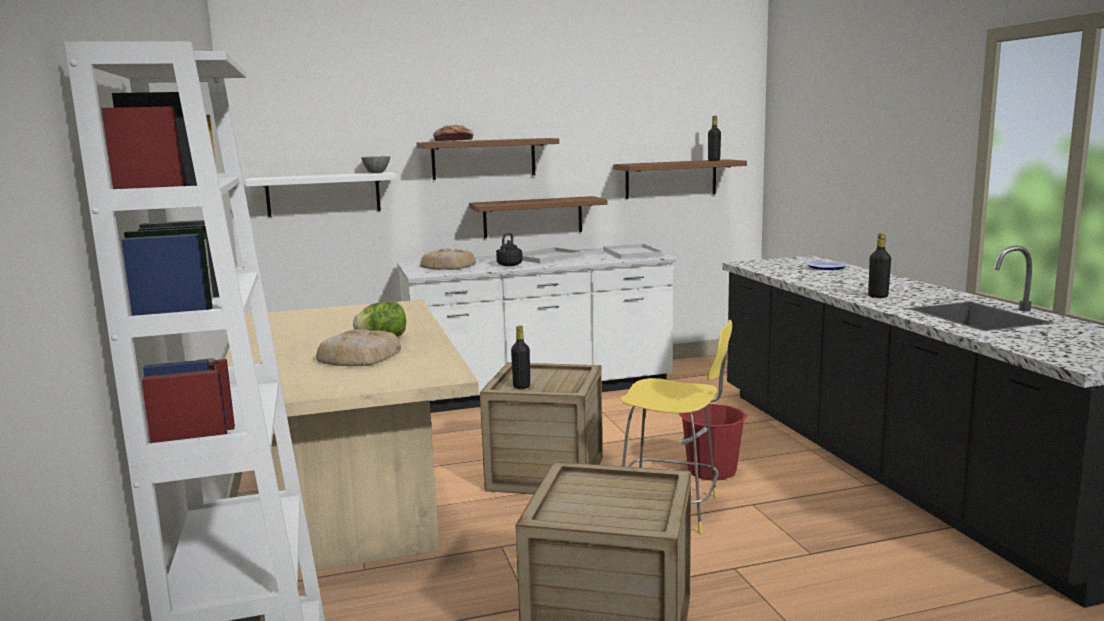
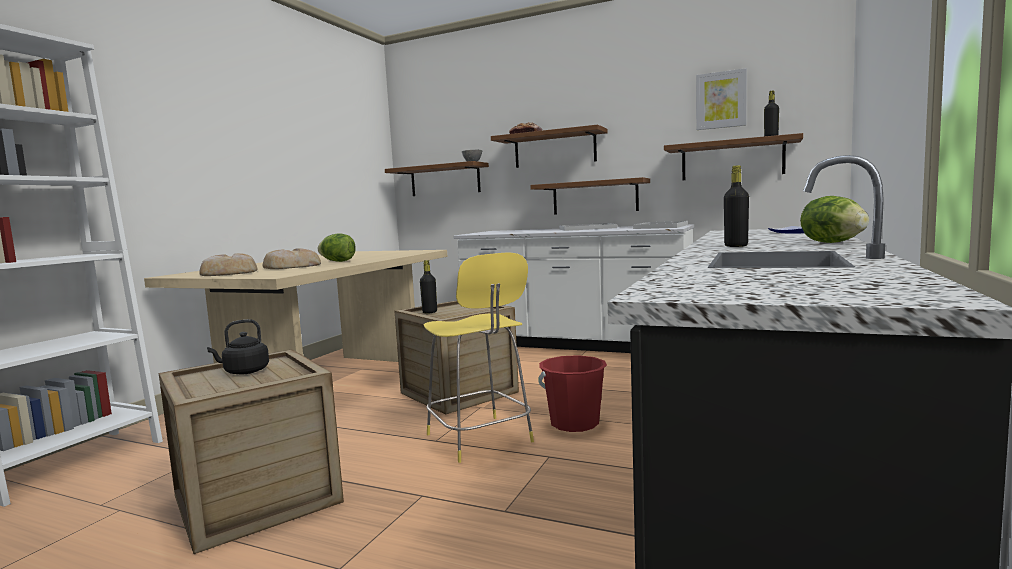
camera: 40 degrees right, 5 degrees down
white shelf [245,172,397,217] -> brown shelf [385,161,489,196]
bread [420,249,476,270] -> bread moved to [199,253,258,276]
black kettle [496,232,523,266] -> black kettle moved to [207,319,269,375]
none -> picture [696,68,747,130]
none -> lettuce [800,196,869,243]

